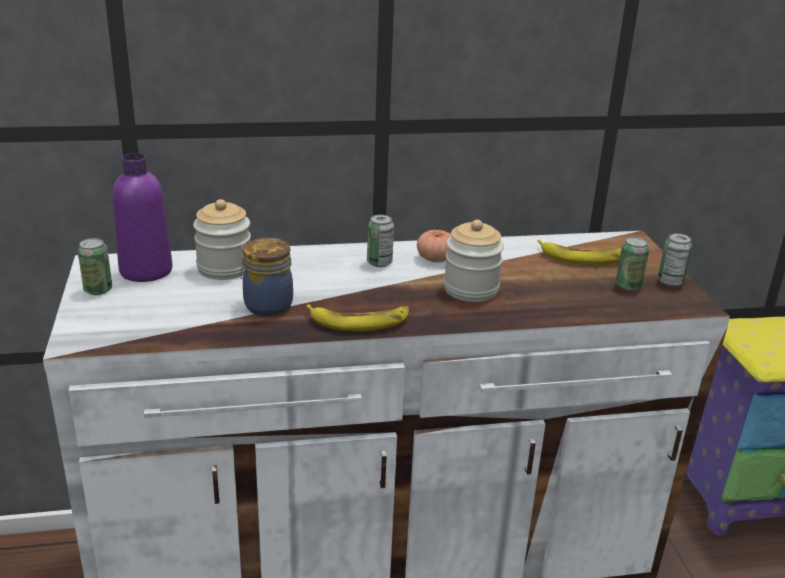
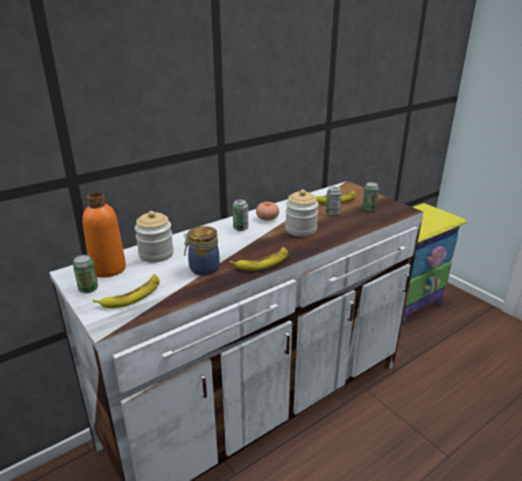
camera: 25 degrees left, 0 degrees up
purple bottle [113,153,173,282] -> orange bottle [82,192,126,278]
can [658,233,692,287] -> can moved to [326,186,342,216]
none -> banana [93,274,160,308]

